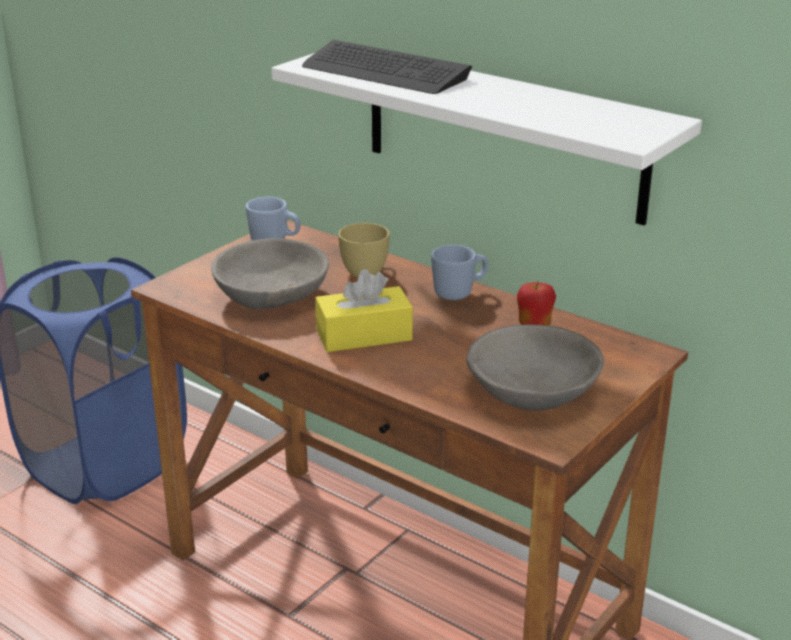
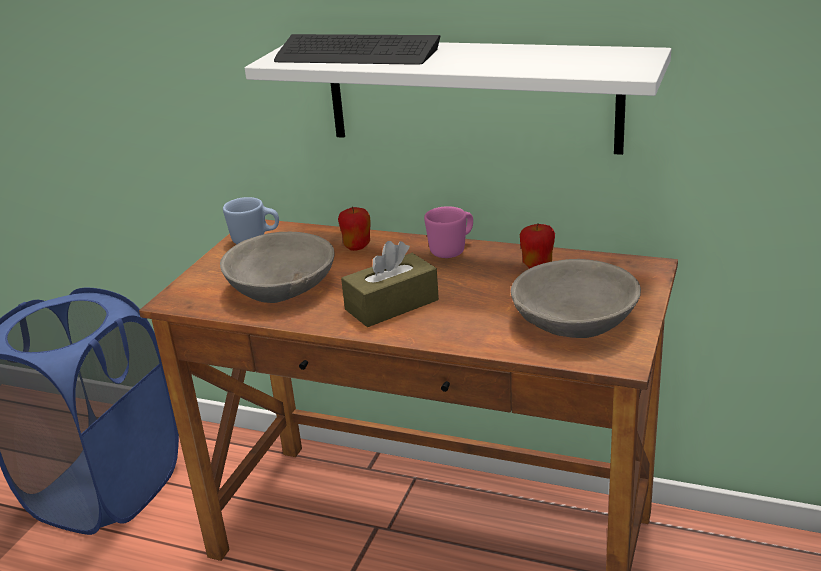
camera: 15 degrees left, 0 degrees up
yellow tissue box [315,269,413,352] -> brown tissue box [341,241,439,327]
yellow cup [338,223,390,277] -> apple [338,206,371,251]
blue mug [431,245,488,300] -> pink mug [424,206,473,258]

